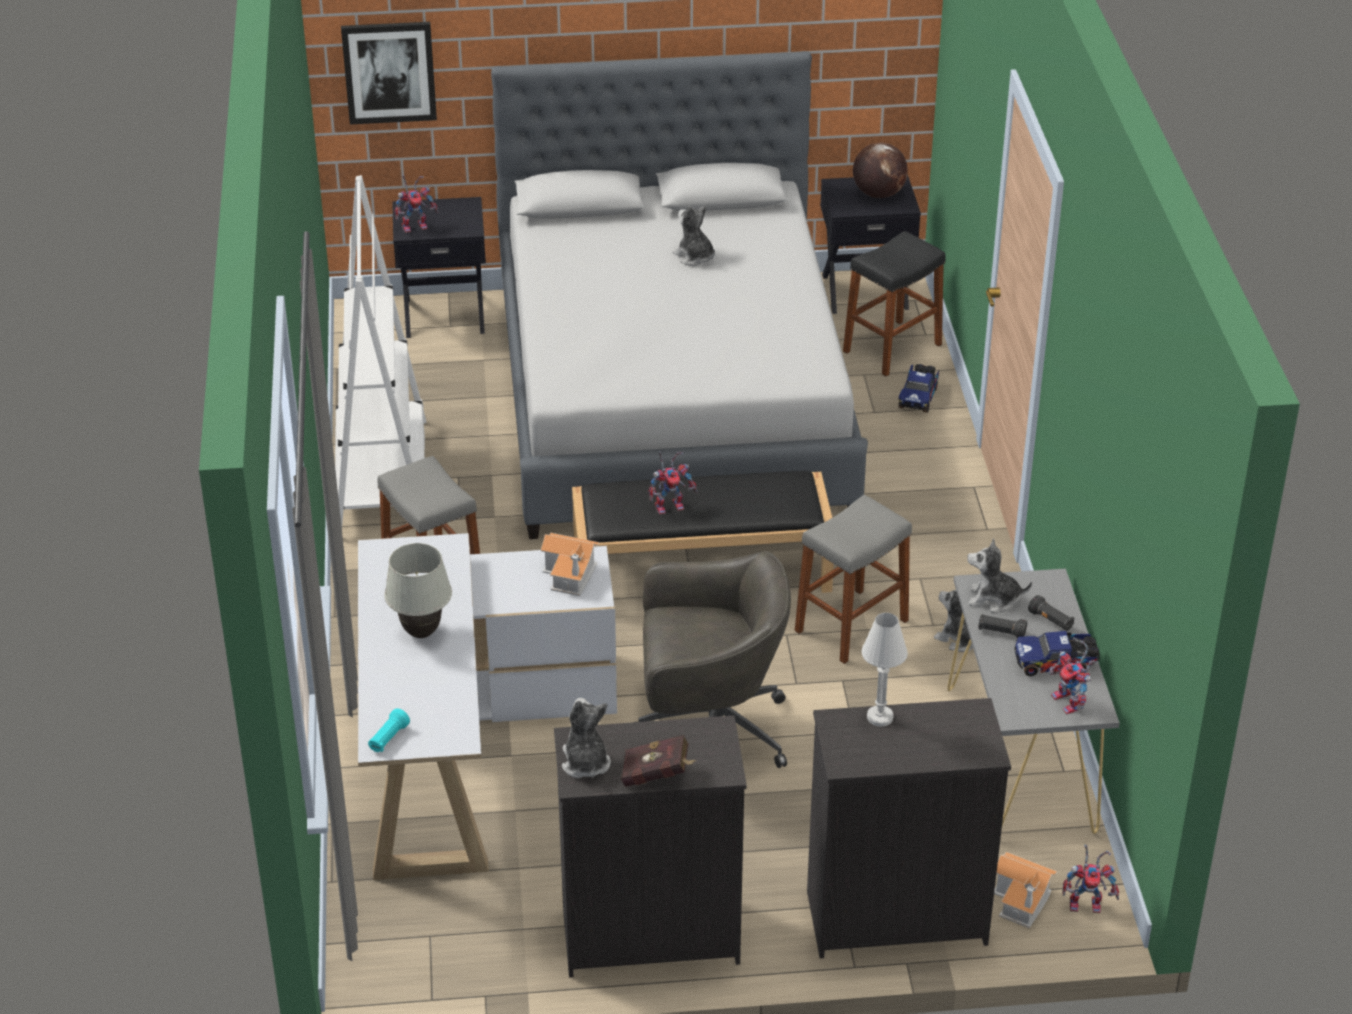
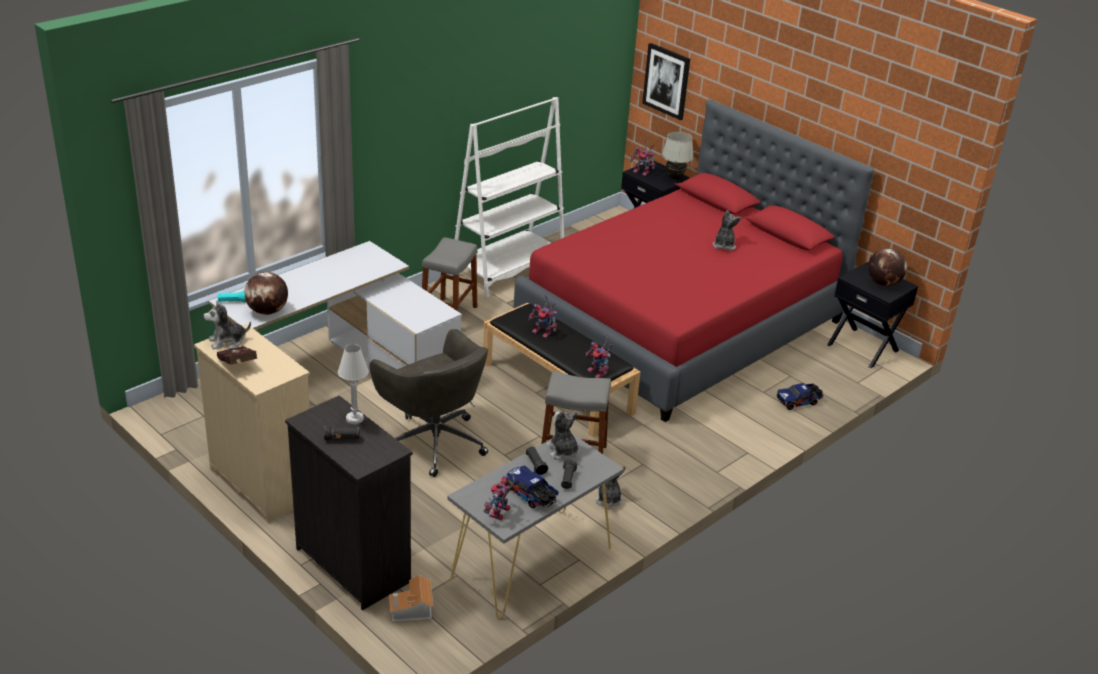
camera: 50 degrees right, 5 degrees down
white table lamp [384,543,452,638] -> white table lamp moved to [662,131,694,179]
grey bed [491,51,868,539] -> red bed [513,99,874,422]
toy house [541,533,599,596] -> none
black dresser [554,715,747,978] -> beige dresser [194,324,310,522]
plush toy [562,698,611,778] -> plush toy turned 150 degrees counterclockwise [203,300,251,349]
black stool [843,231,946,376] -> none
toy robot [1062,844,1119,913] -> toy robot moved to [585,334,613,378]
none -> globe [244,272,288,315]
none -> black flashlight [324,426,360,440]

